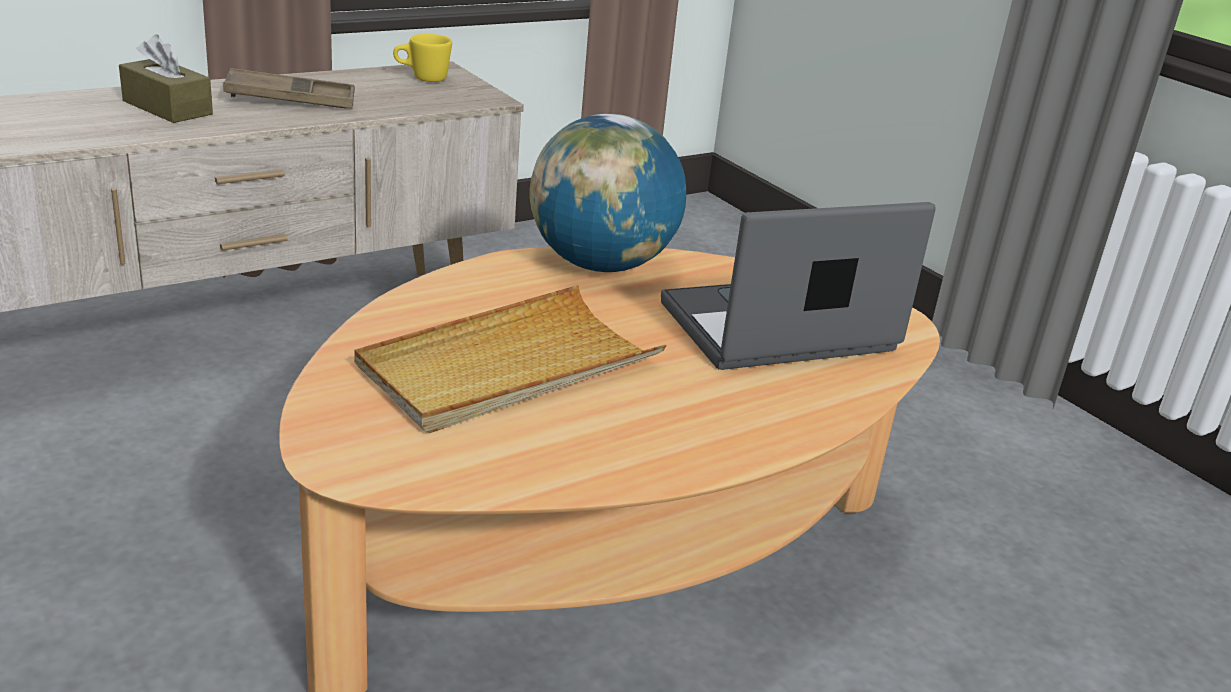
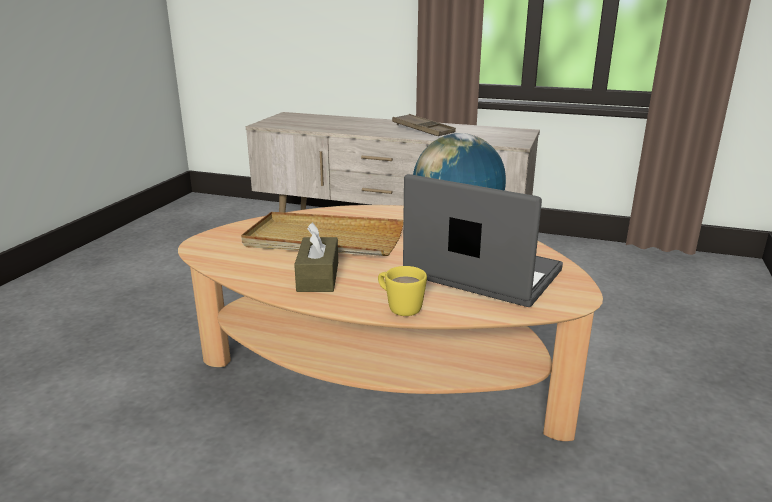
camera: 55 degrees right, 5 degrees down
brown tissue box [119,34,213,123] -> brown tissue box moved to [294,222,338,292]
yellow mug [393,34,452,82] -> yellow mug moved to [378,266,427,316]

